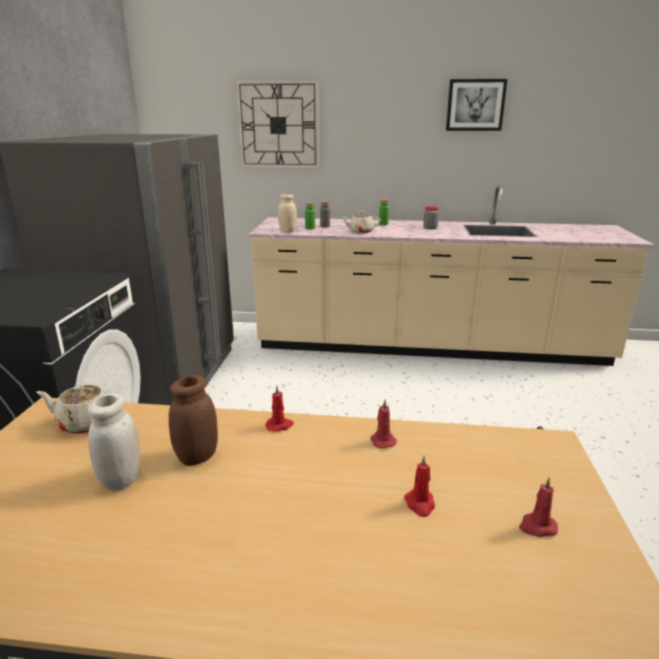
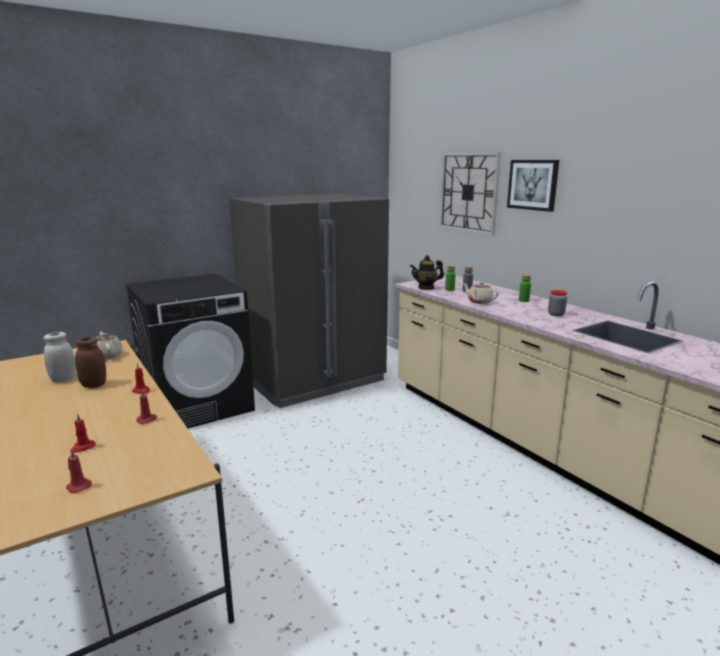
camera: 50 degrees right, 5 degrees down
beige jar [278,194,297,232] -> teapot [410,255,444,290]
picture [446,79,507,131] -> picture moved to [507,160,559,212]

